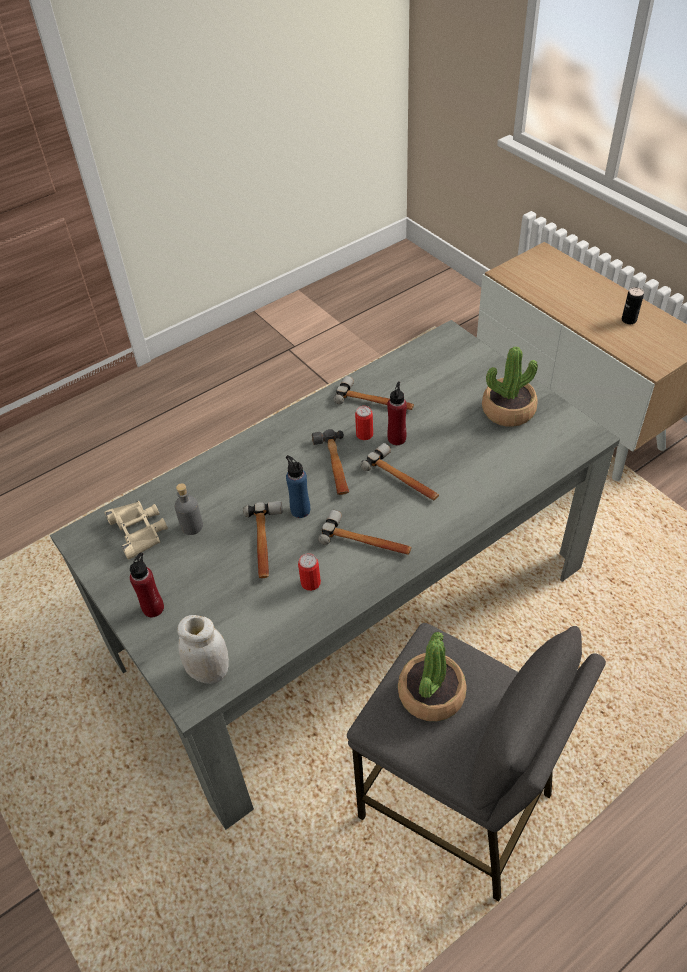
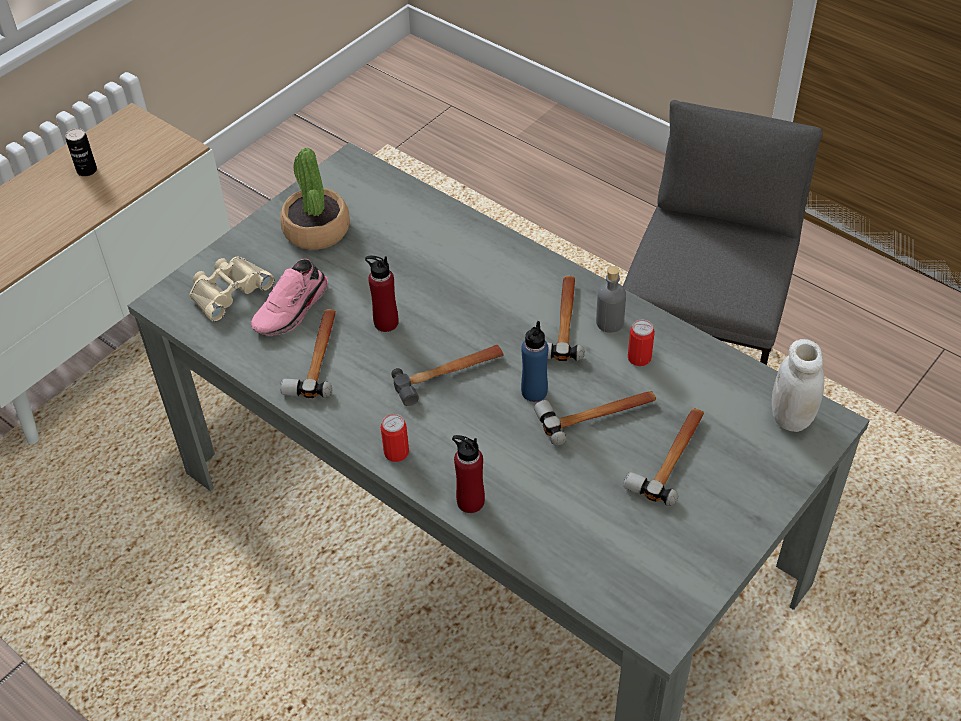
camera: 105 degrees left, 0 degrees up
beige binoculars [105,501,168,560] -> beige binoculars moved to [189,257,275,322]
red bottle [130,553,164,617] -> red bottle moved to [452,435,485,513]
grey bottle [175,483,203,535] -> grey bottle moved to [596,266,626,333]
can [355,406,373,440] -> can moved to [381,414,409,462]
hammer [360,443,439,500] -> hammer moved to [623,408,704,506]
potted plant [398,632,467,721] -> none
none -> pink shoe [251,259,328,336]

